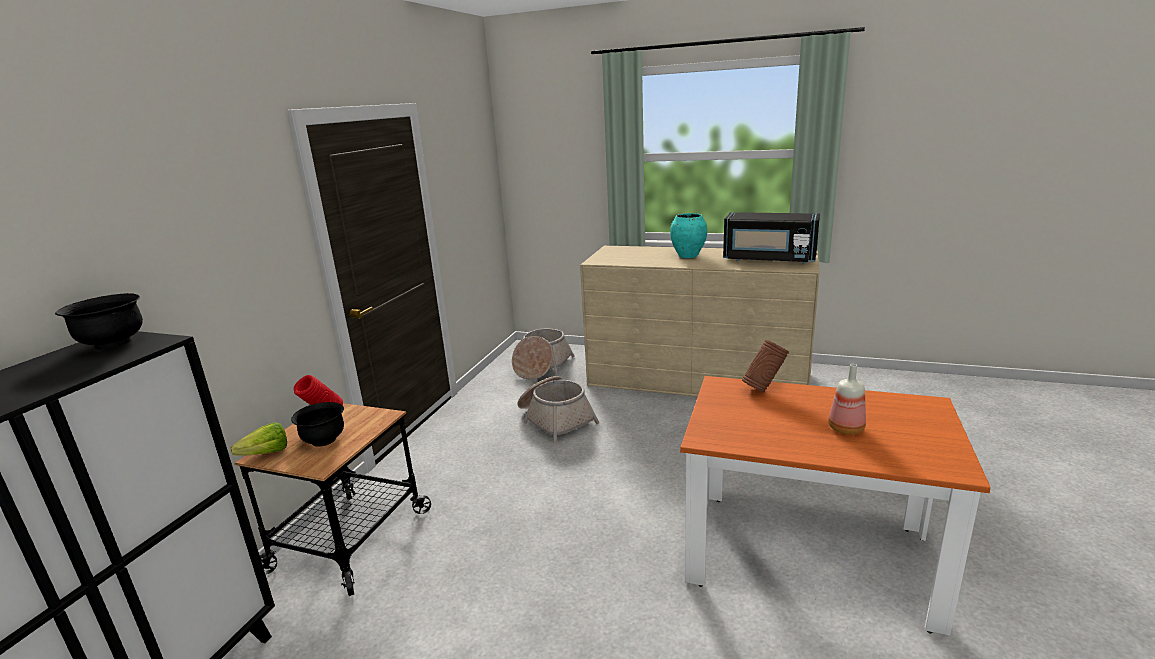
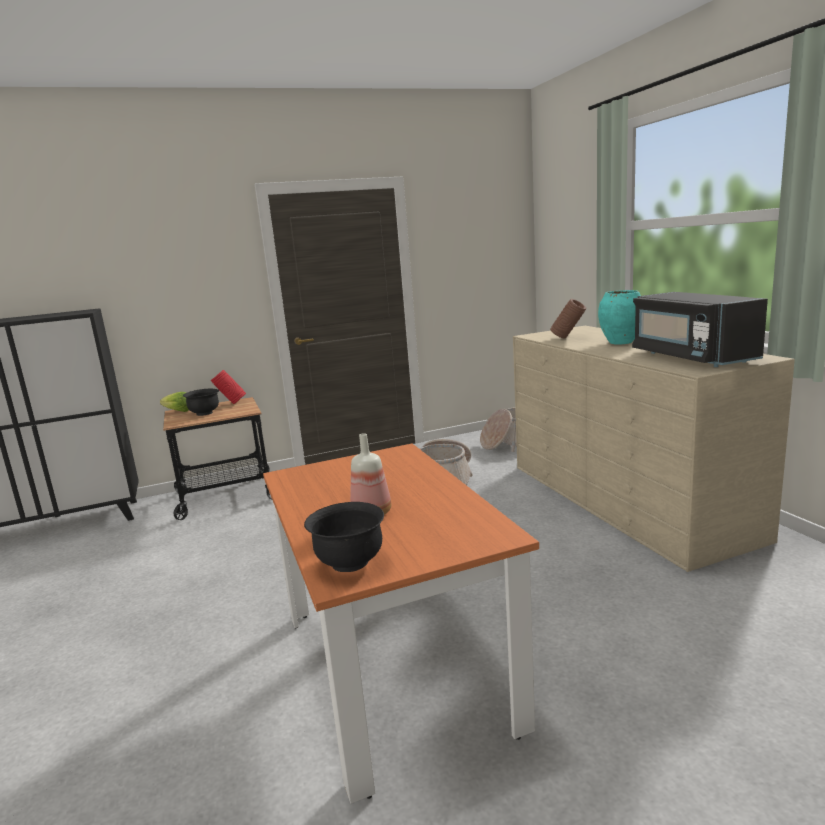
camera: 50 degrees right, 5 degrees down
black bowl [55,293,143,350] -> black bowl moved to [304,502,384,572]
brown vase [742,339,789,393] -> brown vase moved to [550,299,586,339]

